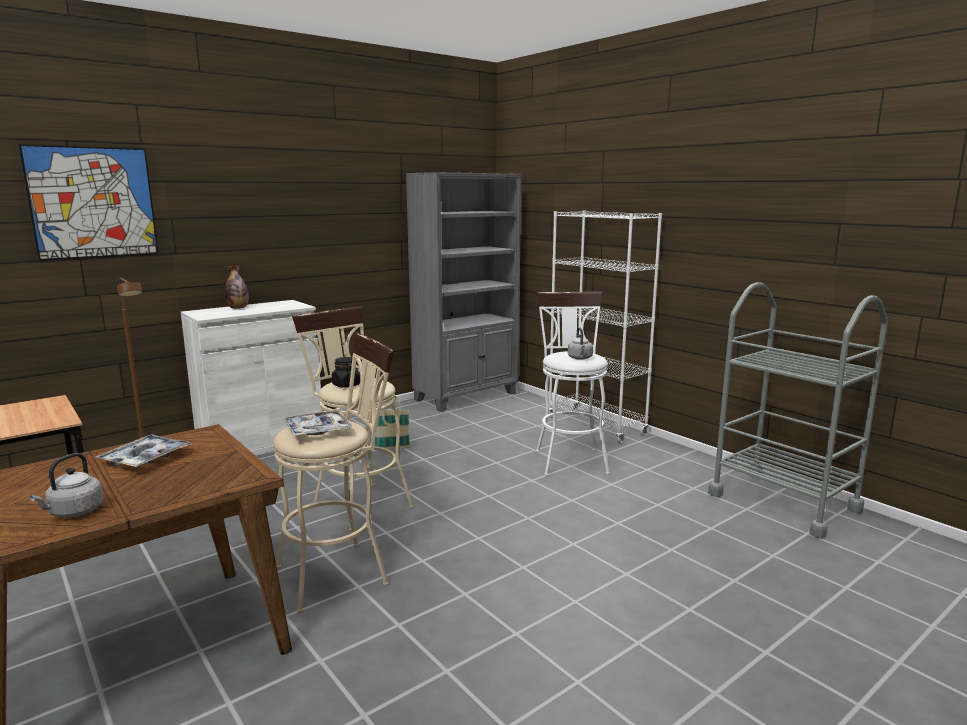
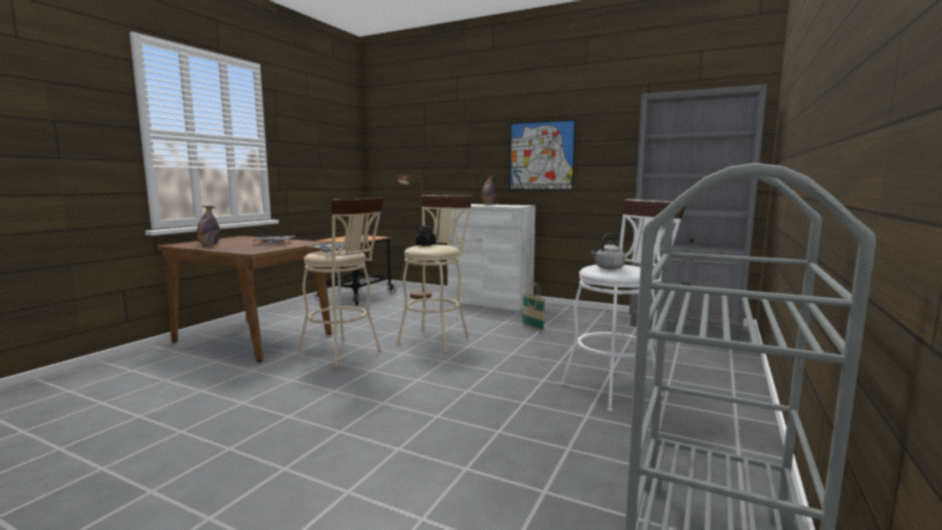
camera: 65 degrees right, 5 degrees down
picture [18,144,159,261] -> picture moved to [509,120,576,190]
grey kettle [30,453,104,518] -> bottle [197,206,220,246]
white bookcase [549,210,662,444] -> none

